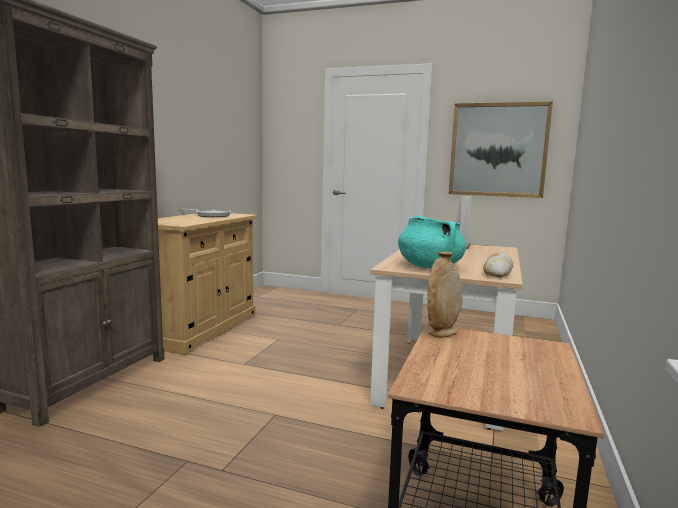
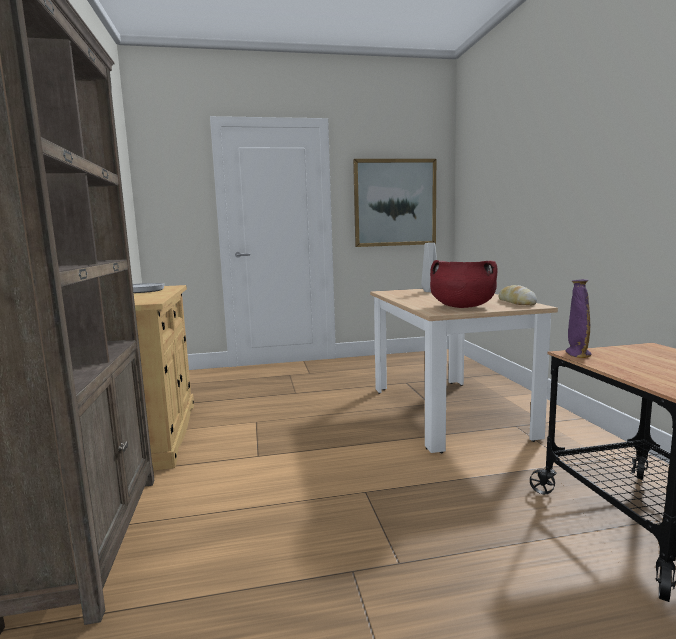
camera: 30 degrees left, 0 degrees up
turquoise cooking pot [398,215,466,268] -> red cooking pot [430,260,497,308]
beige vase [427,252,463,338] -> purple vase [566,279,592,358]

